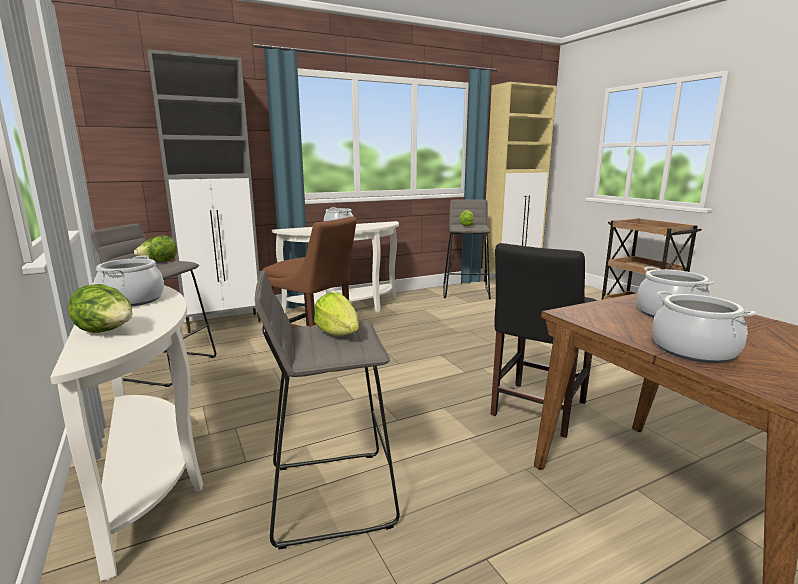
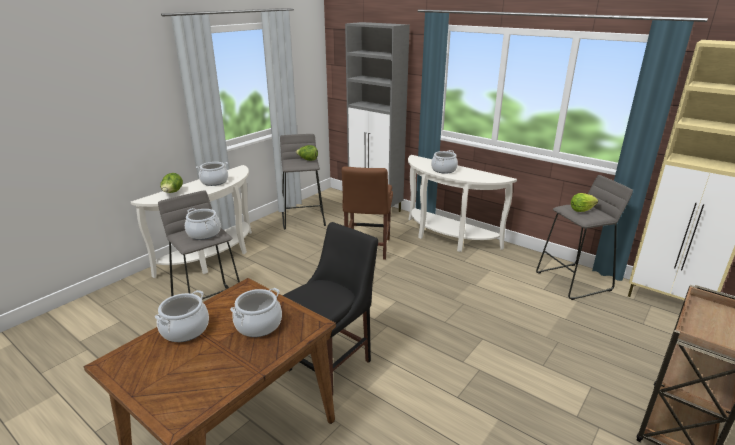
camera: 65 degrees right, 10 degrees up
lettuce [314,292,359,336] -> cooking pot [185,208,221,240]
black chair [490,243,597,438] -> black chair turned 120 degrees clockwise [283,222,378,395]

